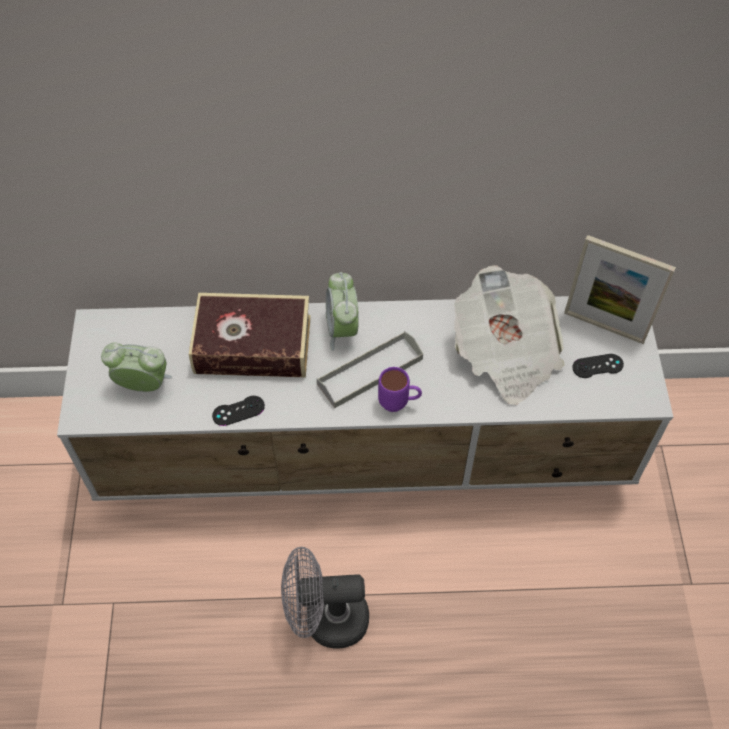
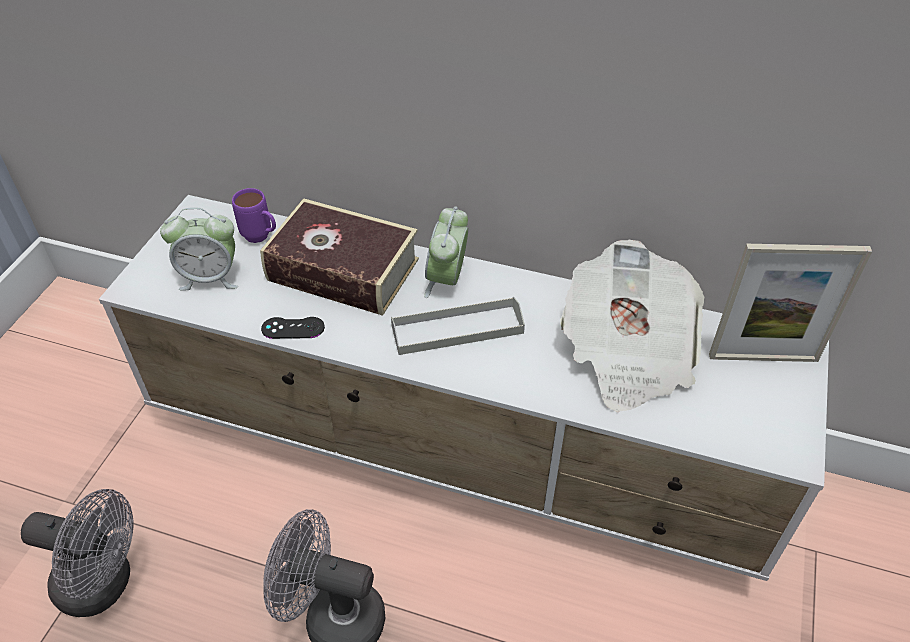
camera: 20 degrees right, 10 degrees down
alarm clock [101,343,172,392] -> alarm clock turned 150 degrees clockwise [160,207,238,290]
purple mug [378,367,422,412] -> purple mug moved to [232,188,276,243]
picture frame [564,235,676,344] -> picture frame turned 45 degrees counterclockwise [709,244,872,362]
black game controller [572,354,624,378] -> none
none -> grey fan [21,489,134,617]

